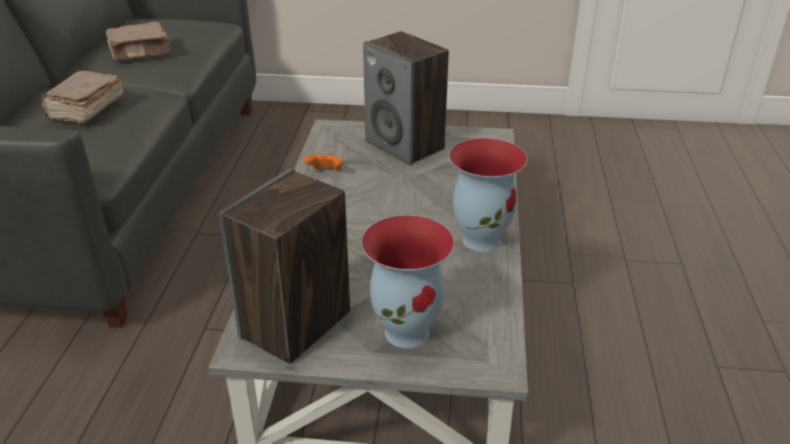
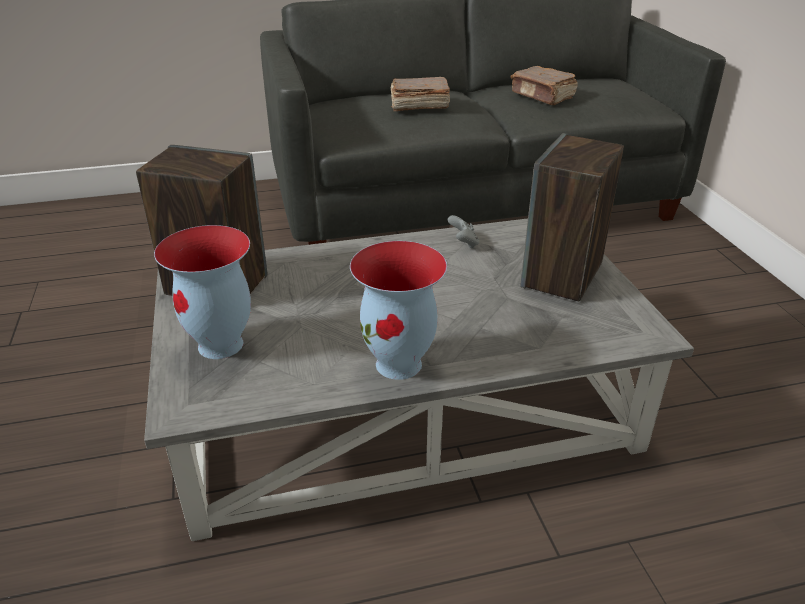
camera: 70 degrees right, 0 degrees up
orange game controller [304,153,344,171] -> grey game controller [448,215,479,249]

